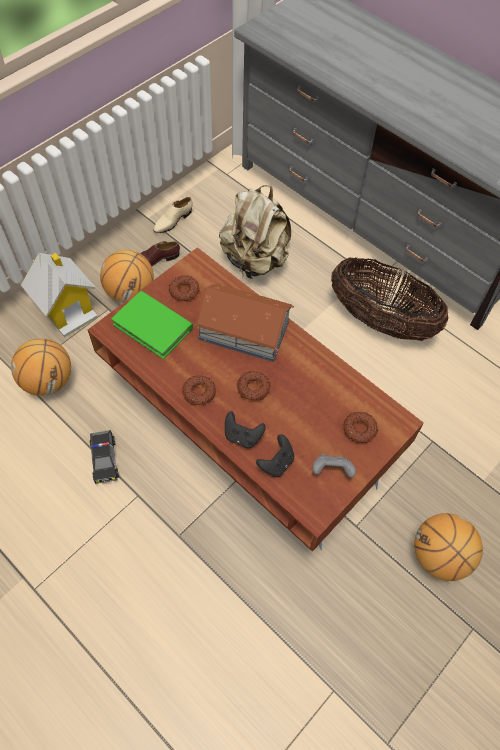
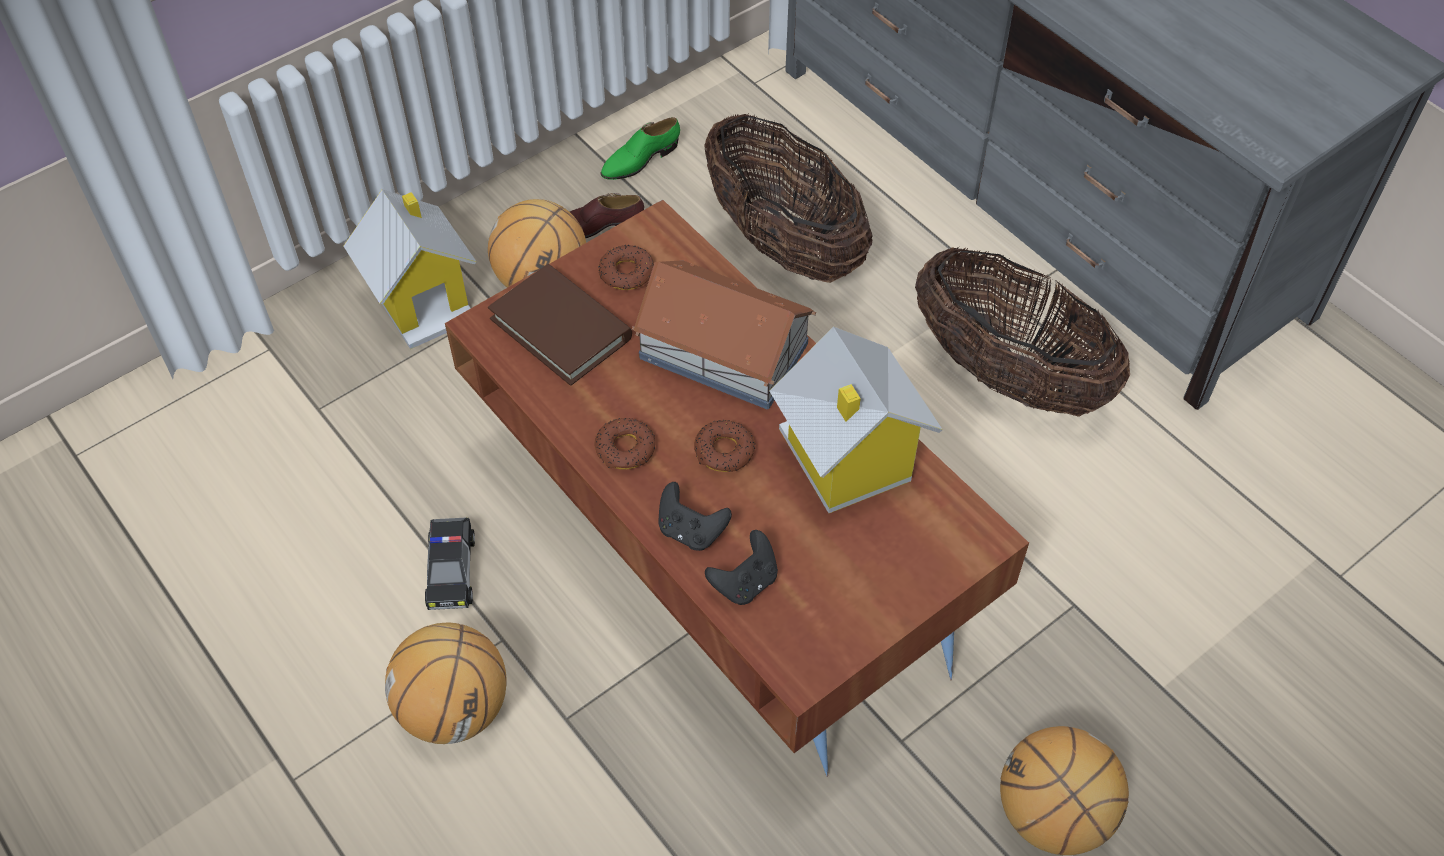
camera: 10 degrees right, 5 degrees down
basketball [11,338,71,396] -> basketball moved to [385,623,507,744]
green book [111,291,193,359] -> brown book [488,264,632,386]
beige shoe [153,197,193,233] -> green shoe [600,117,680,180]
beige backpack [219,185,291,279] -> basket [704,114,873,283]
grey game controller [312,454,356,478] -> none
donut [343,412,378,443] -> none
none -> toy house [770,327,943,513]

